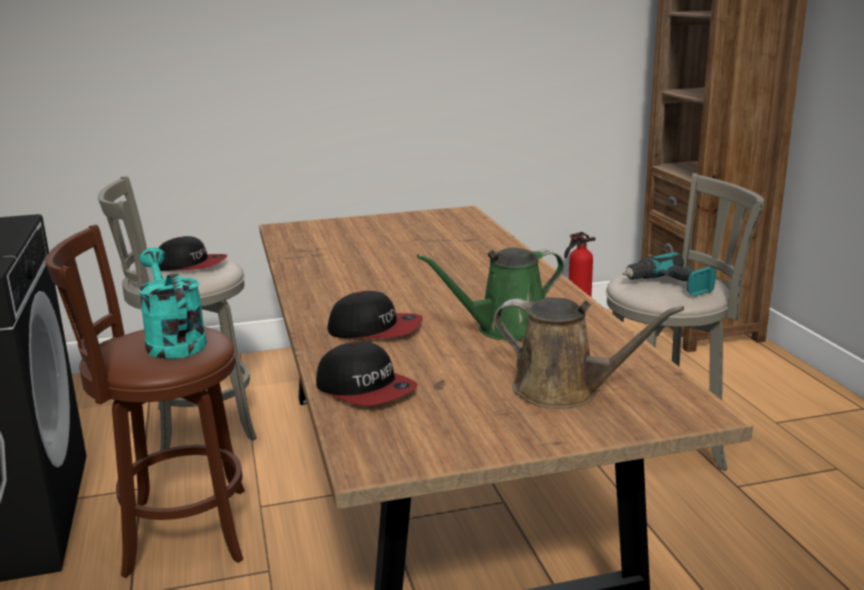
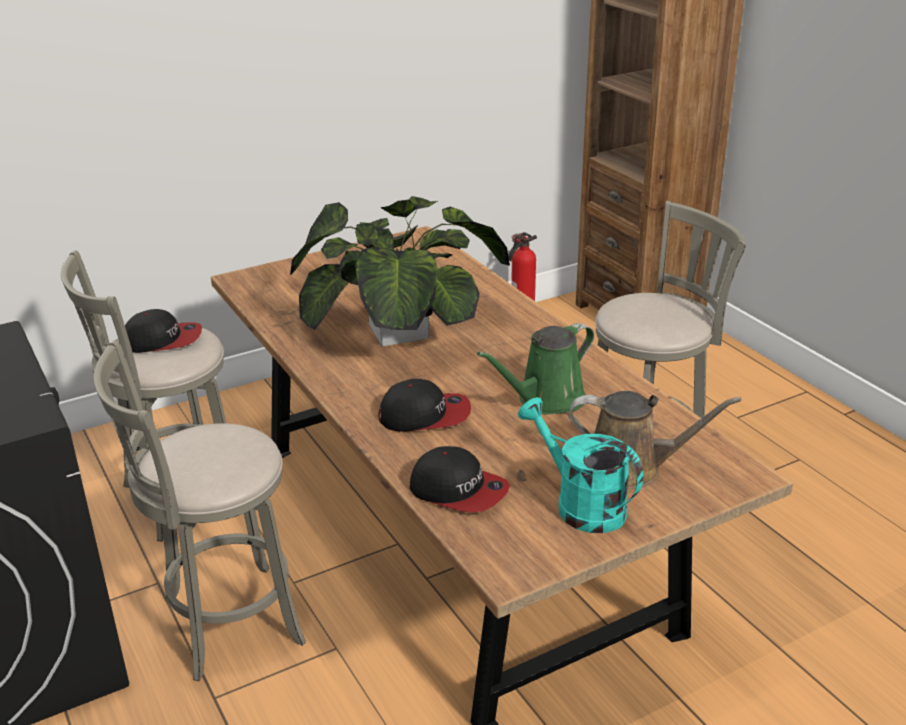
camera: 15 degrees left, 10 degrees up
brown stool [45,225,245,578] -> grey stool [93,340,306,681]
turquoise watering can [138,247,207,359] -> turquoise watering can moved to [518,397,643,533]
power drill [622,252,716,296] -> none
none -> potted plant [290,196,510,346]

